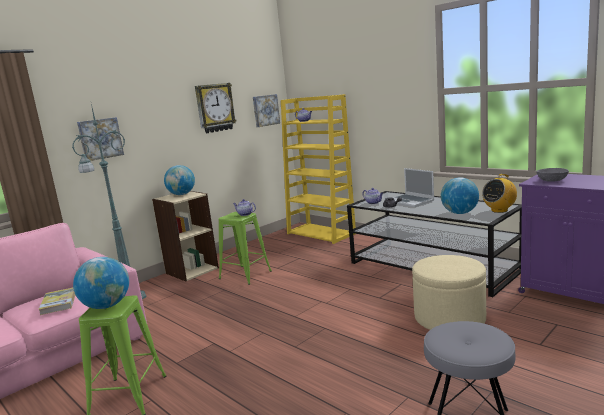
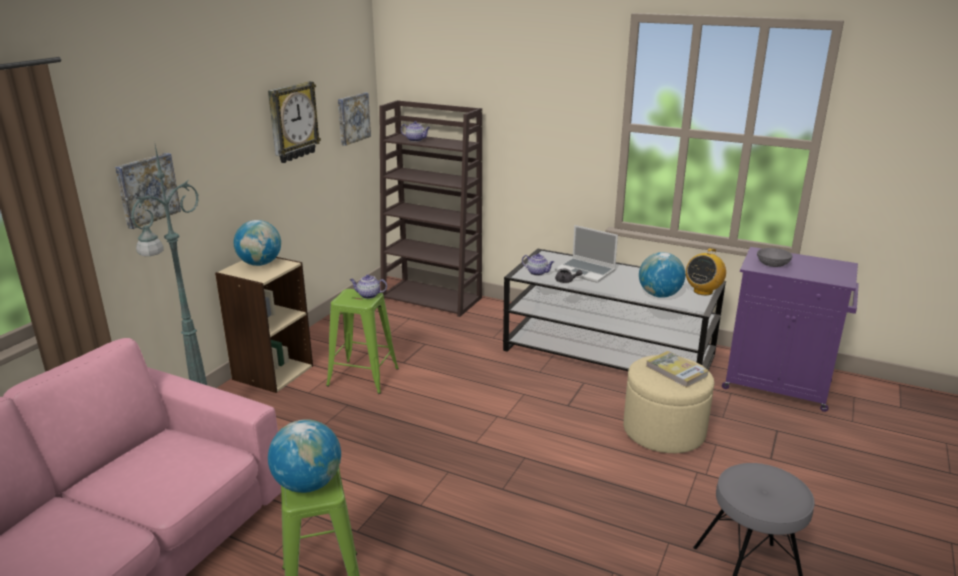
camera: 20 degrees left, 10 degrees up
book [38,288,75,315] -> book moved to [646,351,708,388]
yellow bookcase [281,94,356,244] -> brown bookcase [379,100,482,317]

